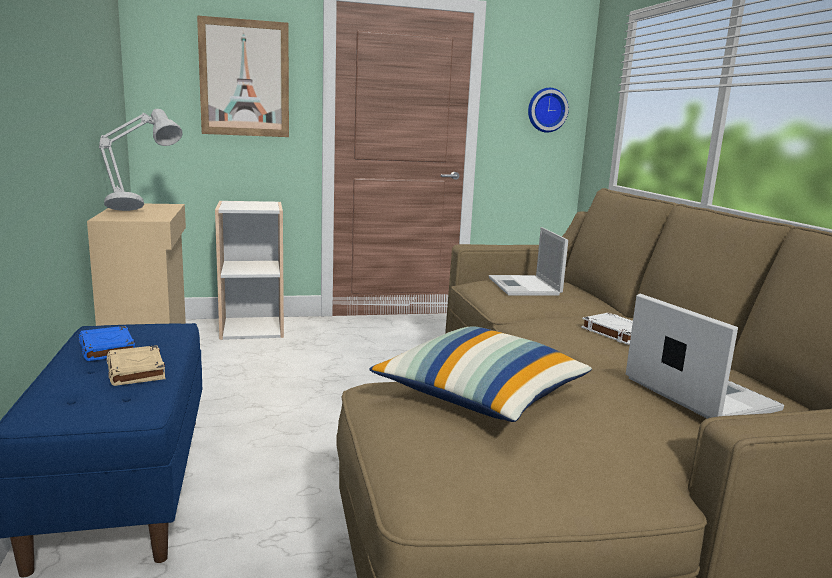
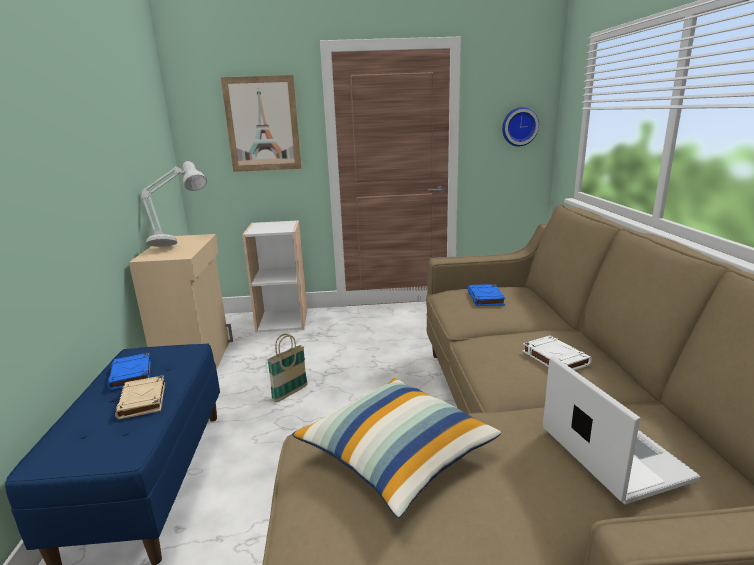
camera: 10 degrees right, 5 degrees up
laptop [489,227,568,296] -> blue book [467,284,505,306]
none -> basket [267,334,308,402]

